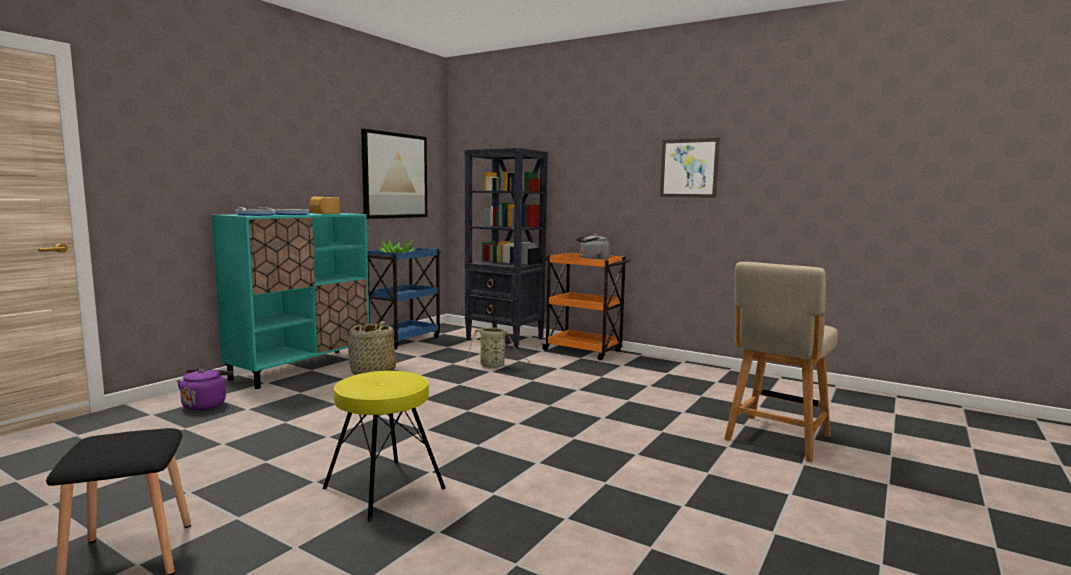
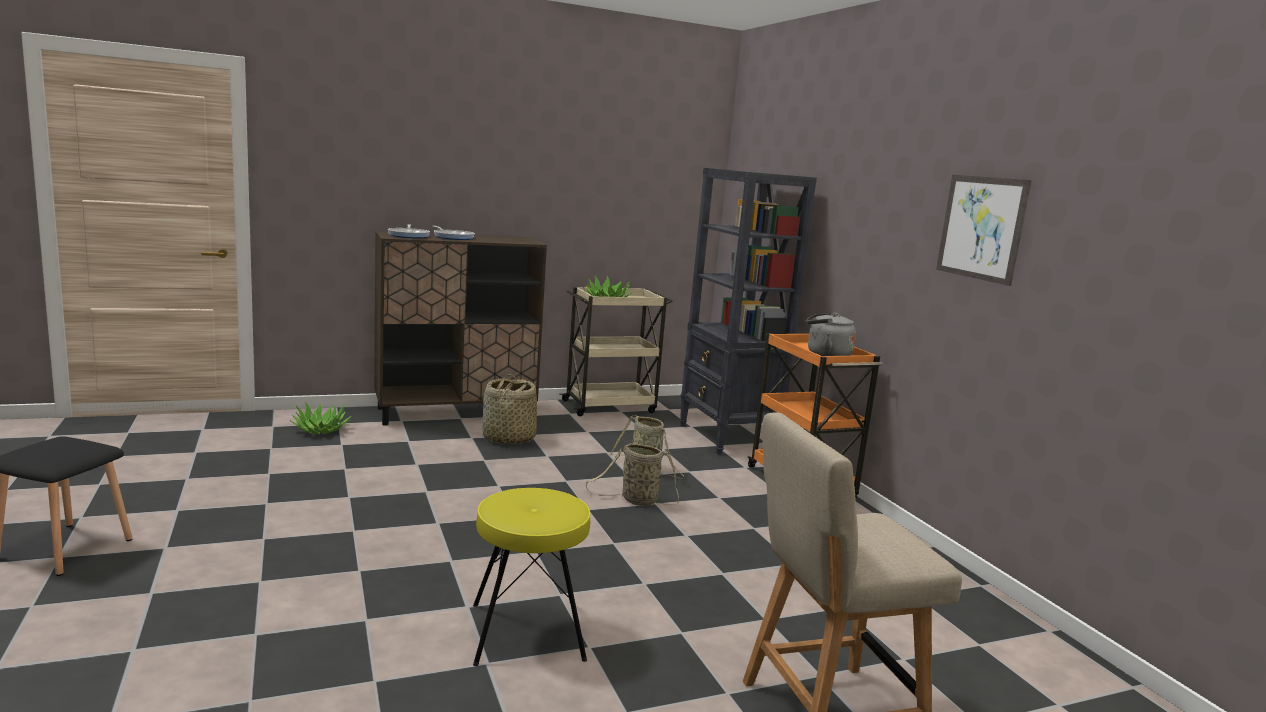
camera: 35 degrees right, 5 degrees up
purple kettle [177,369,233,411] -> potted plant [290,402,351,434]
turquoise cabinet [211,213,369,389] -> brown cabinet [374,231,547,426]
bread [310,197,340,214] -> none
yellow stool [323,371,446,521] -> yellow stool moved to [473,488,590,666]
picture [361,129,427,219] -> none
blue cart [367,247,441,350] -> beige cart [560,287,673,416]
none -> basket [585,443,679,506]

